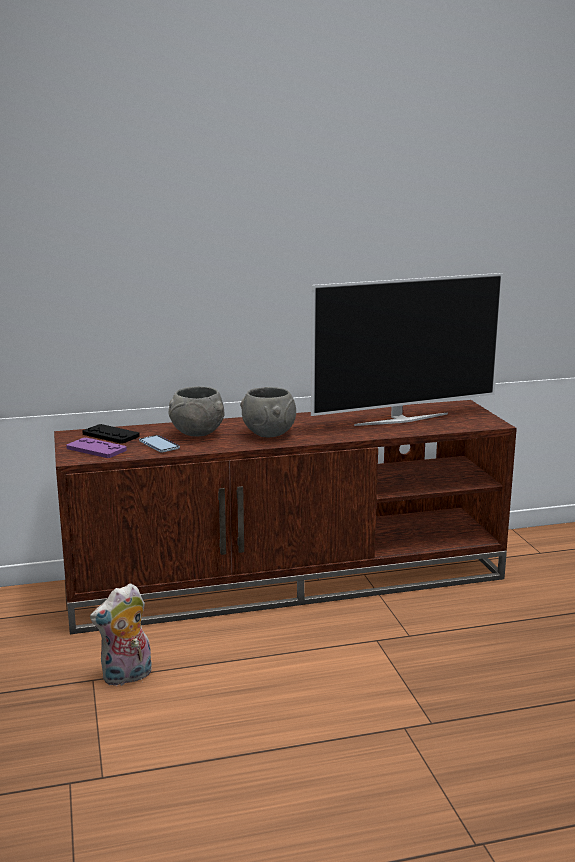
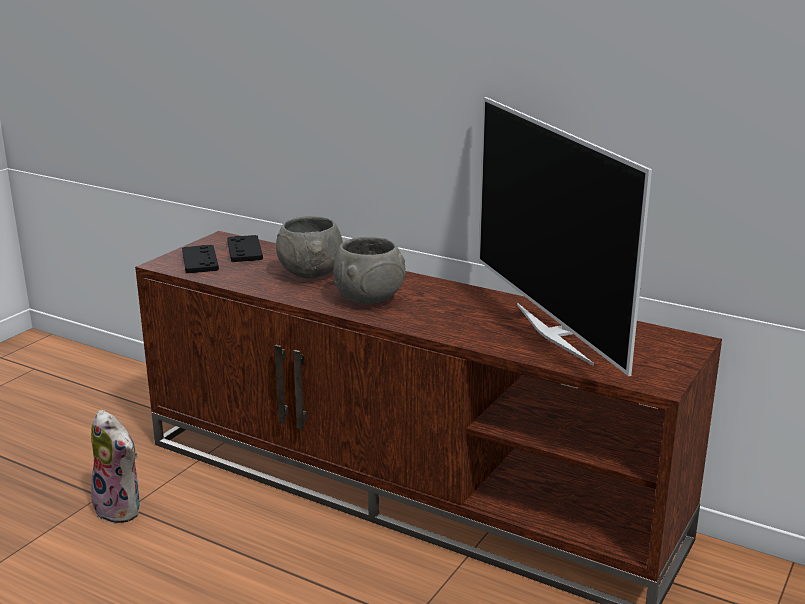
camera: 45 degrees right, 5 degrees up
purple game controller [66,438,127,458] -> black game controller [182,245,219,273]
plush toy [90,583,152,686] -> plush toy turned 150 degrees counterclockwise [91,410,139,524]
phone [139,435,180,452] -> none
television [311,273,503,426] -> television turned 45 degrees clockwise [478,97,652,376]

